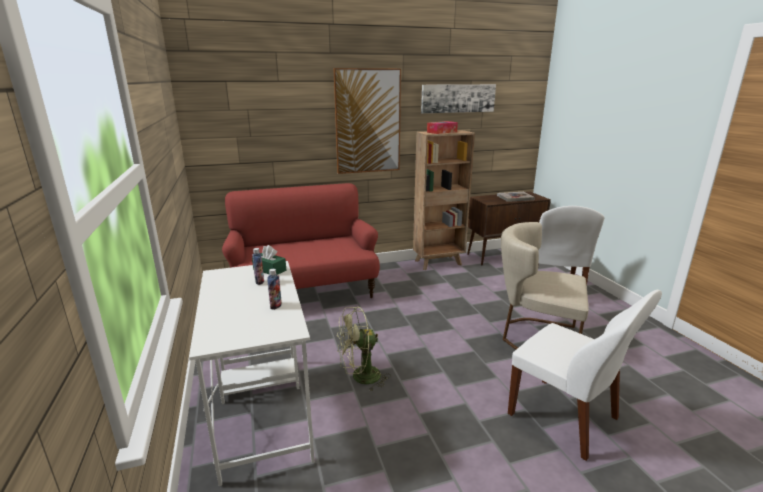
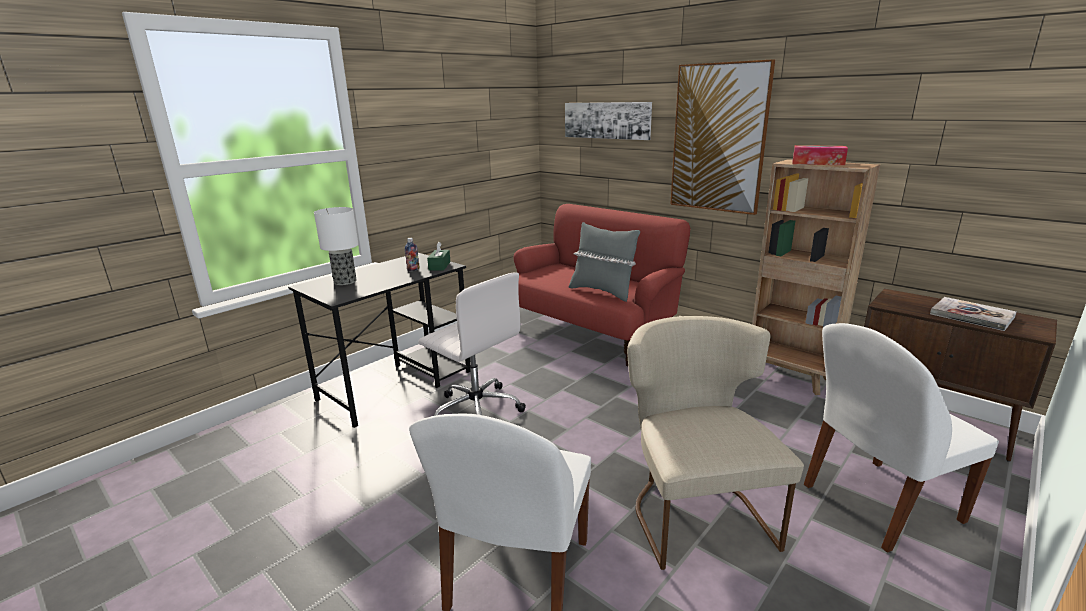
camera: 60 degrees right, 0 degrees up
white desk [189,261,315,486] -> black desk [288,253,470,428]
bottle [267,269,282,310] -> none
green fan [337,307,391,392] -> white office chair [418,272,526,416]
picture [421,84,496,113] -> picture moved to [565,102,652,140]
none -> table lamp [314,207,358,285]
none -> grey pillow [569,222,640,302]

